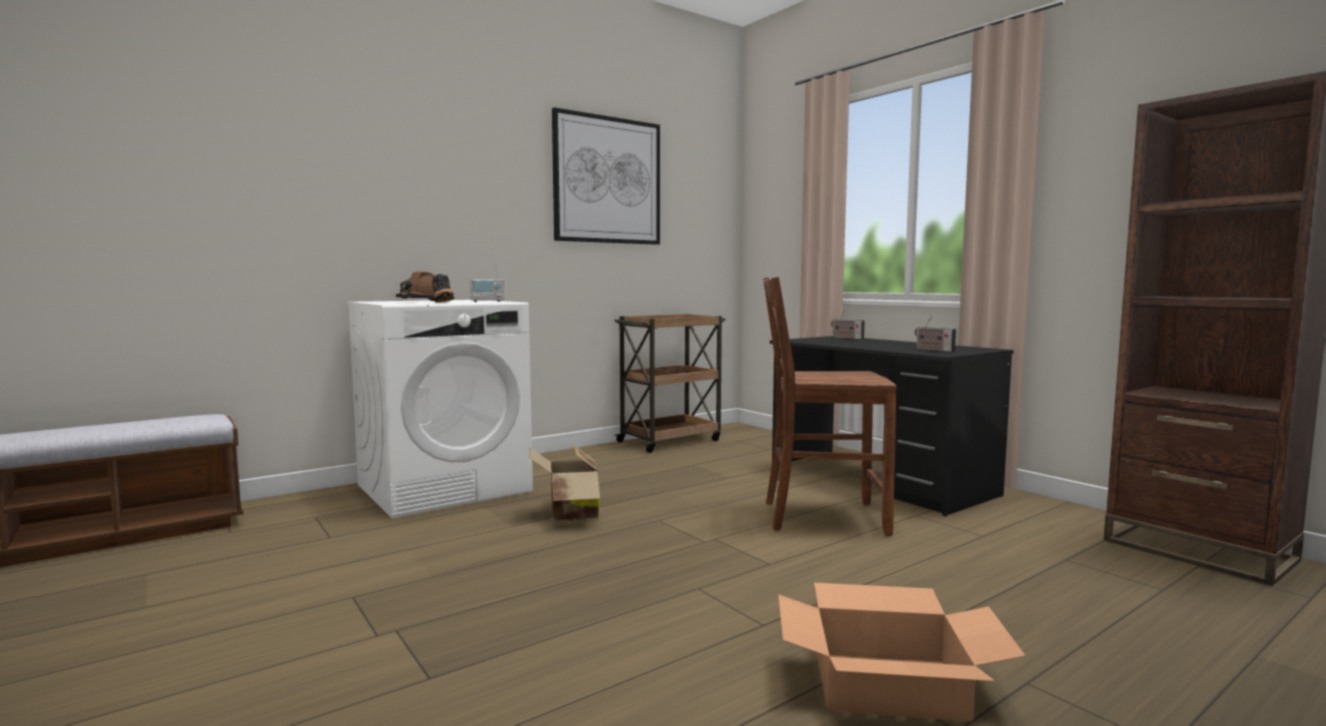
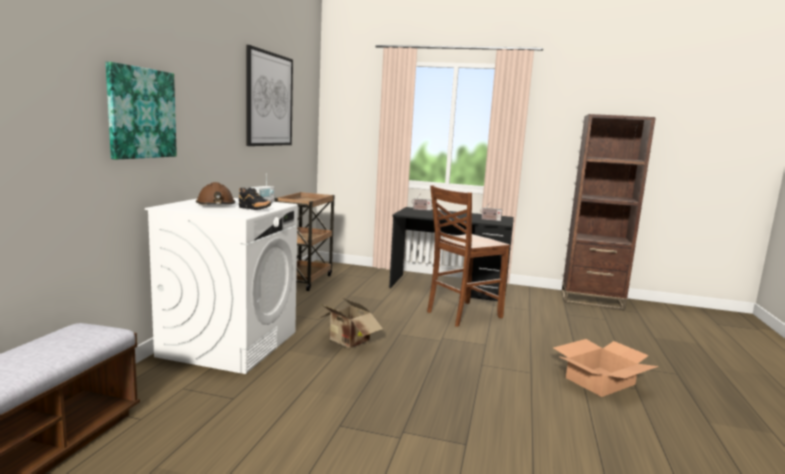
camera: 40 degrees left, 5 degrees up
none -> picture [106,62,177,160]

